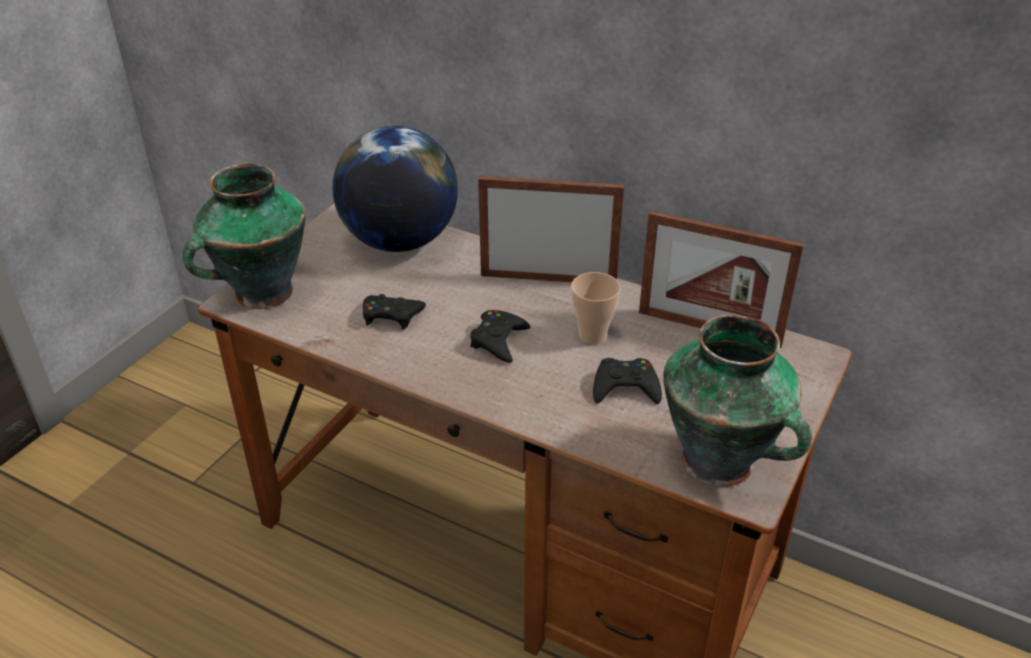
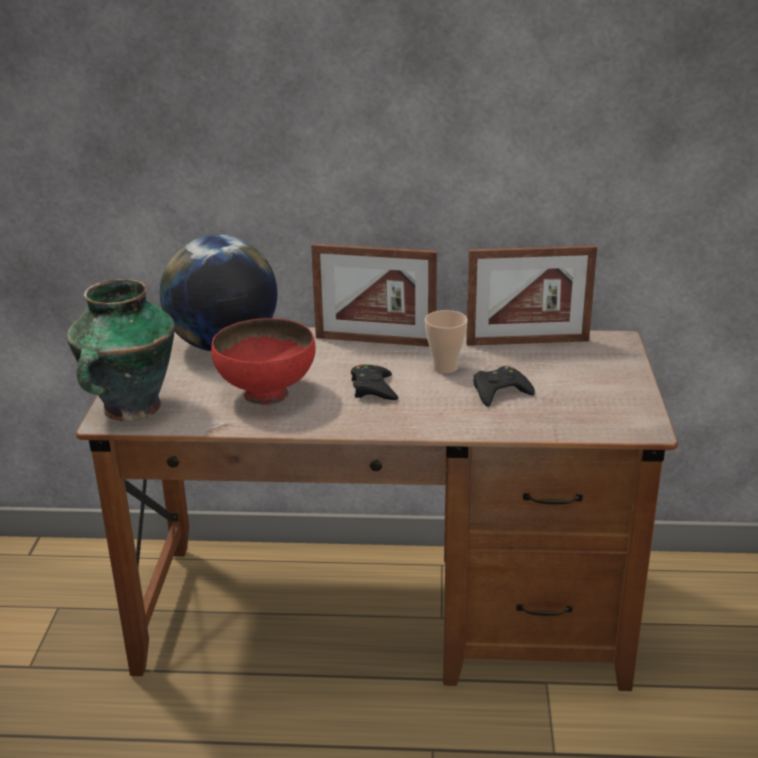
camera: 25 degrees left, 10 degrees down
black game controller [363,294,426,330] -> red bowl [211,318,316,405]
picture frame [478,176,624,282] -> picture frame turned 150 degrees counterclockwise [311,243,437,347]
vase [663,315,812,487] -> none

